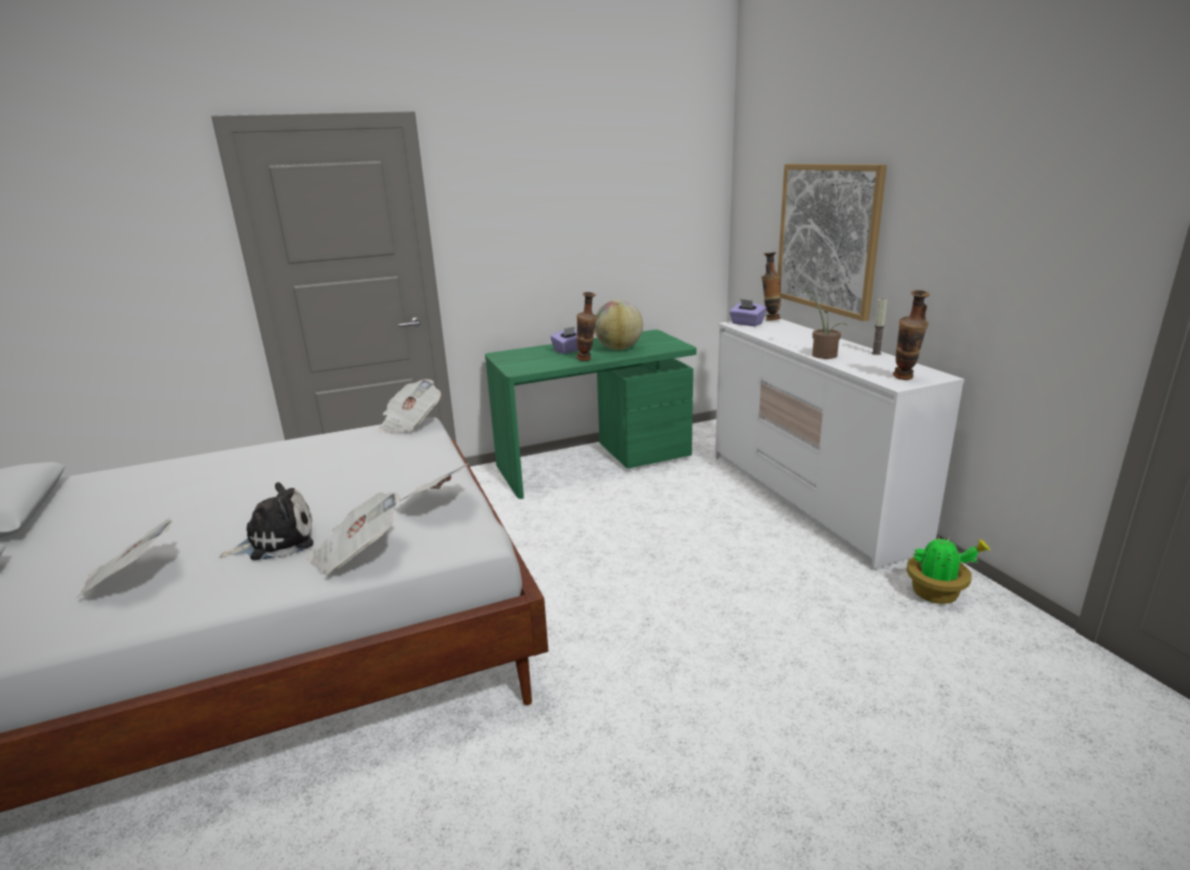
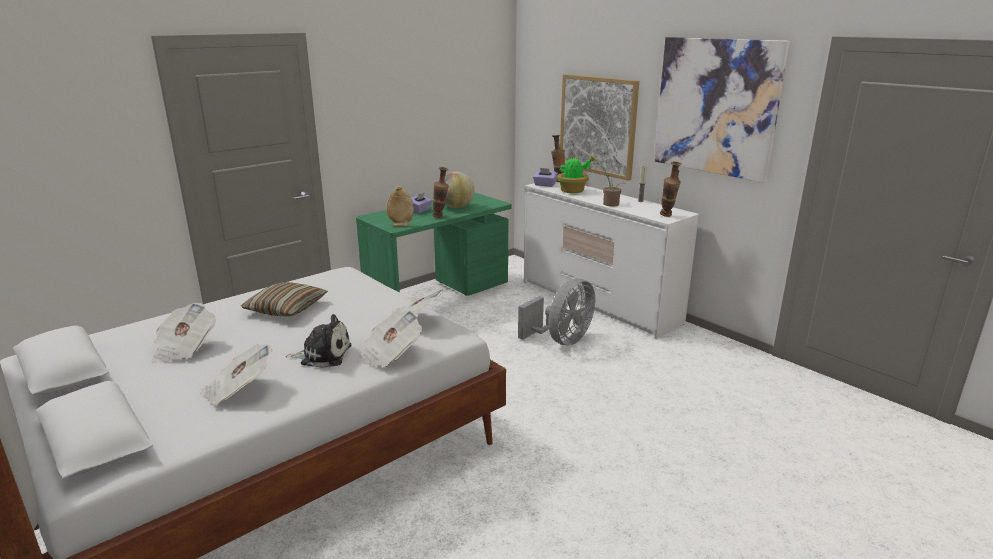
camera: 20 degrees left, 0 degrees up
plush toy [219,482,313,560] -> plush toy turned 45 degrees clockwise [285,314,351,368]
newspaper [378,379,441,433] -> newspaper moved to [152,303,216,363]
potted plant [907,536,991,604] -> potted plant moved to [557,156,596,193]
none -> pillow [240,282,328,316]
none -> beige vase [386,186,414,227]
none -> grey fan [518,278,595,346]
none -> picture [654,37,790,183]

